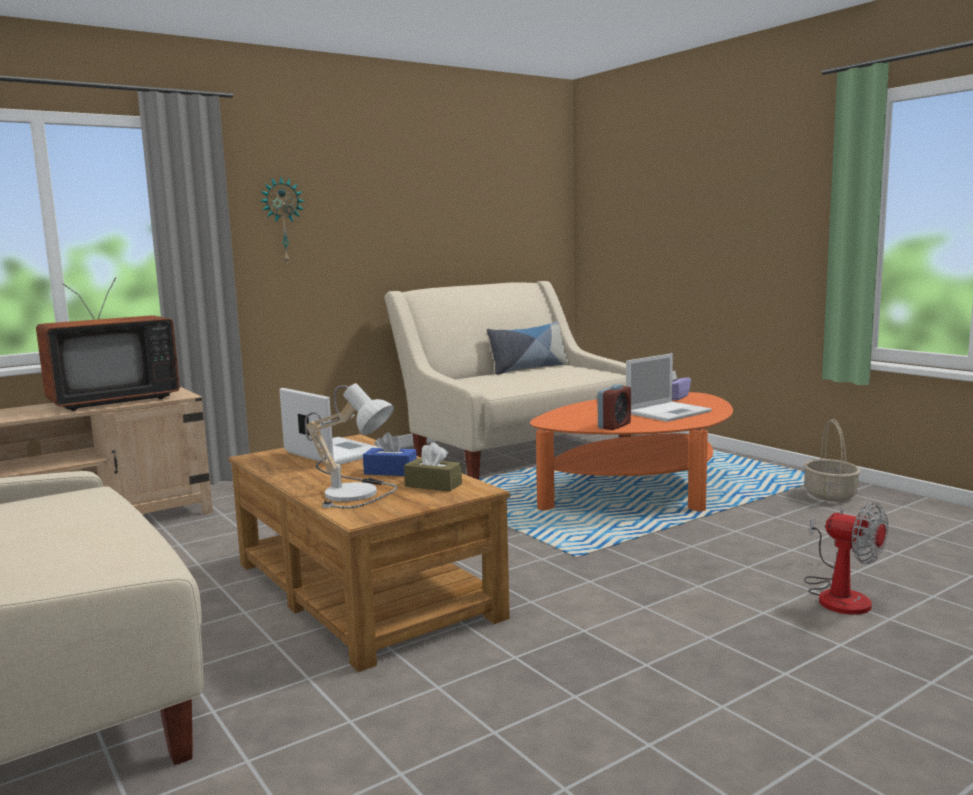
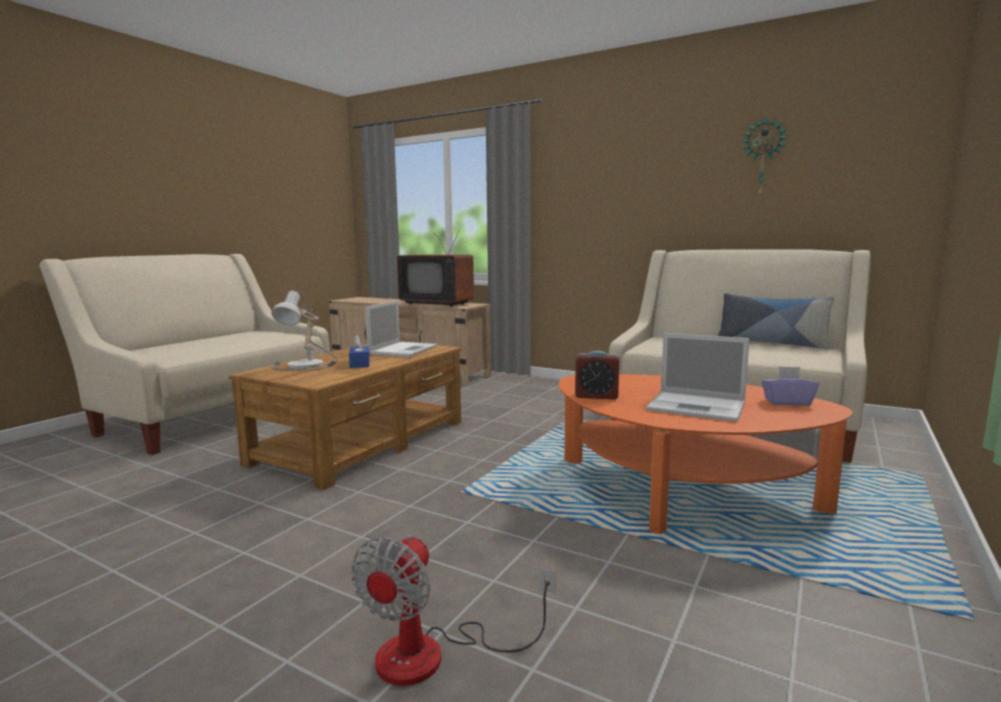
camera: 65 degrees right, 0 degrees up
wall clock [260,177,304,262] -> wall clock moved to [742,116,789,197]
brown tissue box [404,442,462,492] -> none
basket [804,419,861,502] -> none

